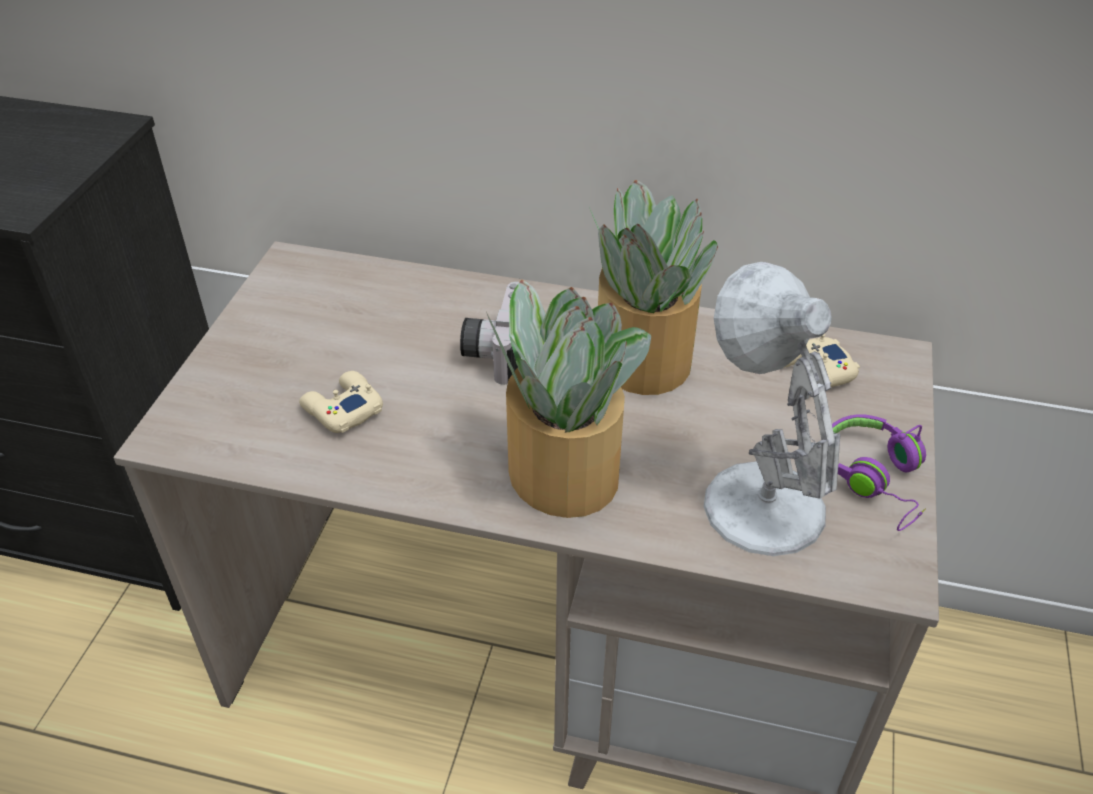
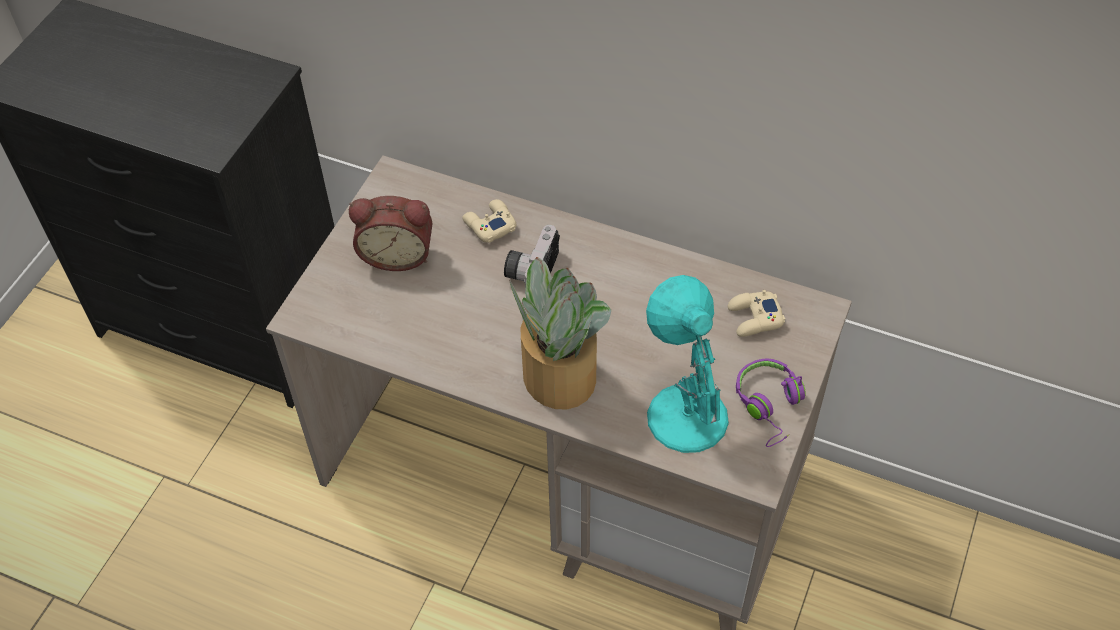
camera: 10 degrees right, 10 degrees up
beige game controller [299,371,383,433] -> beige game controller moved to [462,199,516,243]
potted plant [589,180,718,395] -> none
white table lamp [704,262,840,556] -> turquoise table lamp [646,275,729,453]
none -> alarm clock [349,196,432,271]

